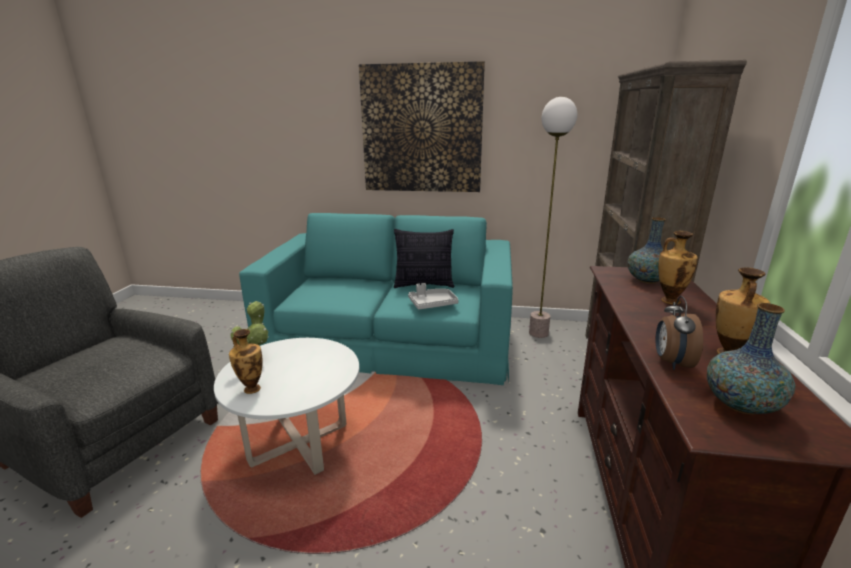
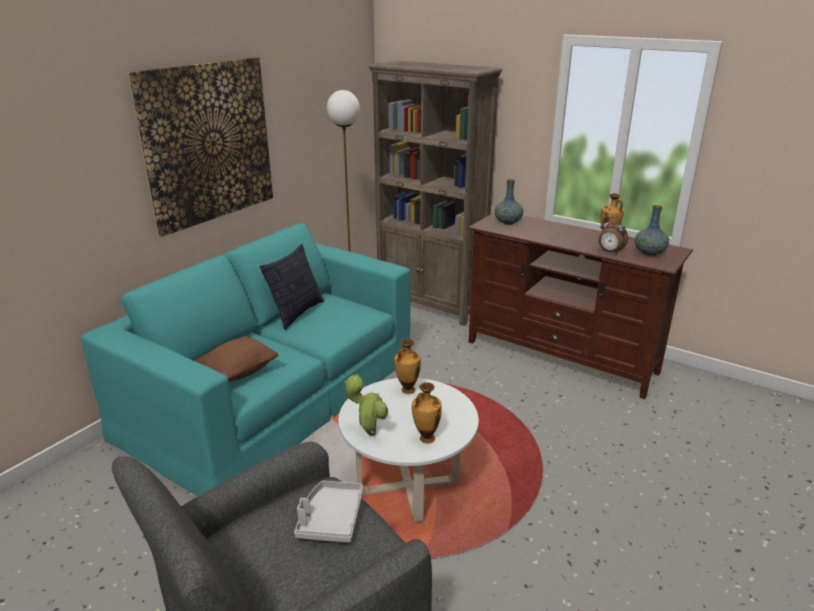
camera: 65 degrees left, 5 degrees up
grey tray [408,283,459,310] -> grey tray moved to [294,480,364,543]
vase [658,231,698,304] -> vase moved to [394,339,421,394]
none -> brown pillow [194,336,279,382]

